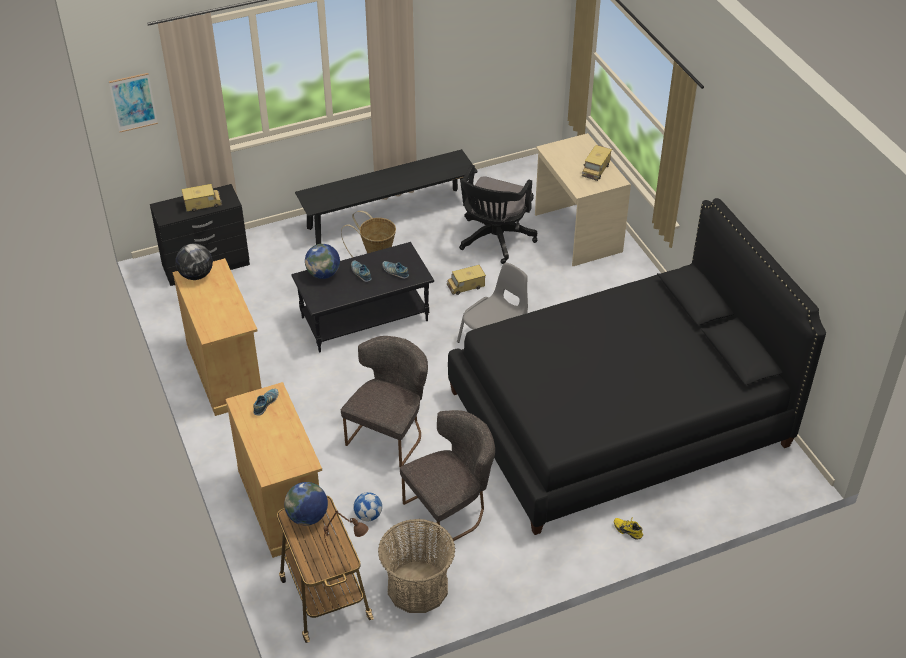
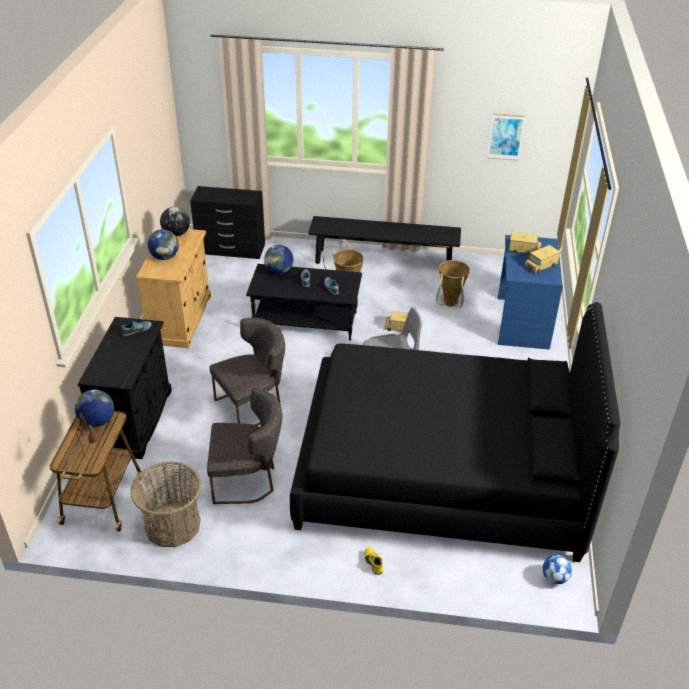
camera: 30 degrees right, 5 degrees down
picture [109,73,158,132] -> picture moved to [488,114,525,161]
toy truck [181,184,222,212] -> toy truck moved to [509,232,542,254]
beige cabinet [226,382,323,558] -> black cabinet [78,317,172,459]
football [353,492,382,521] -> football moved to [542,555,572,584]
black office chair [459,165,537,264] -> basket [436,260,470,308]
beige desk [535,133,631,266] -> blue desk [498,235,563,350]
none -> globe [147,229,179,260]

